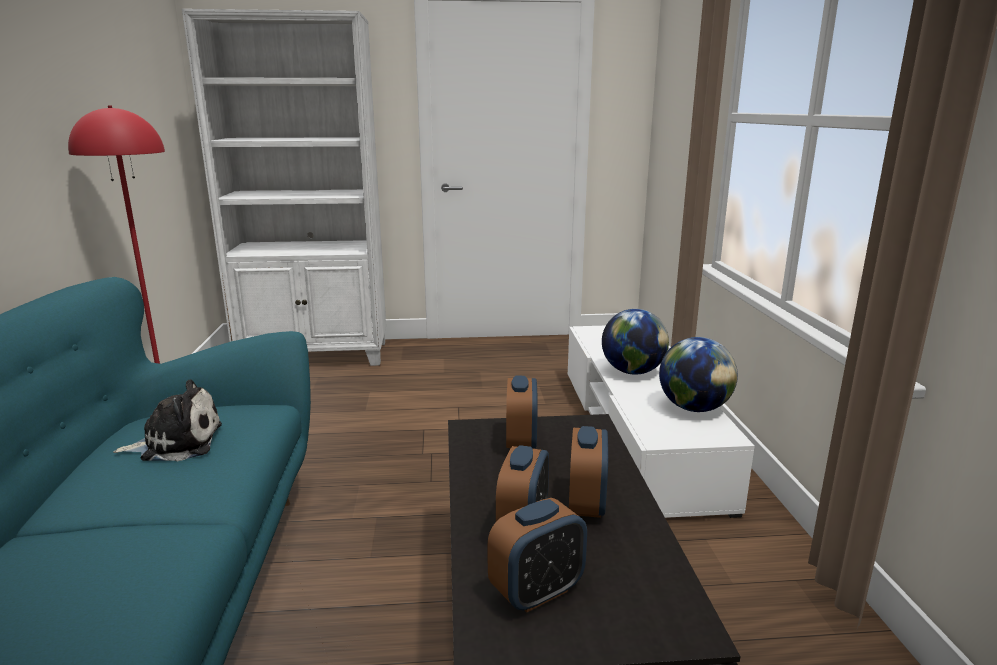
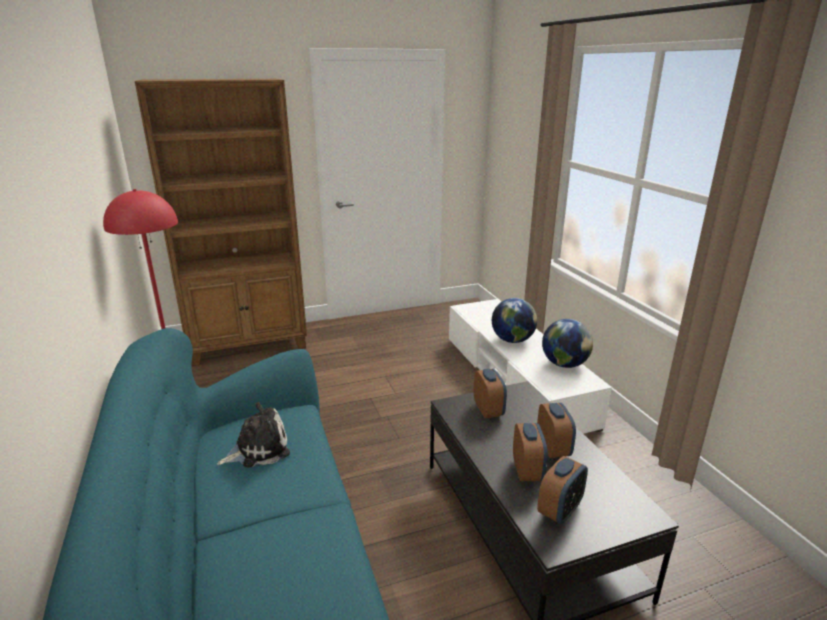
camera: 15 degrees left, 5 degrees up
white bookcase [182,9,386,366] -> brown bookcase [135,79,307,366]

